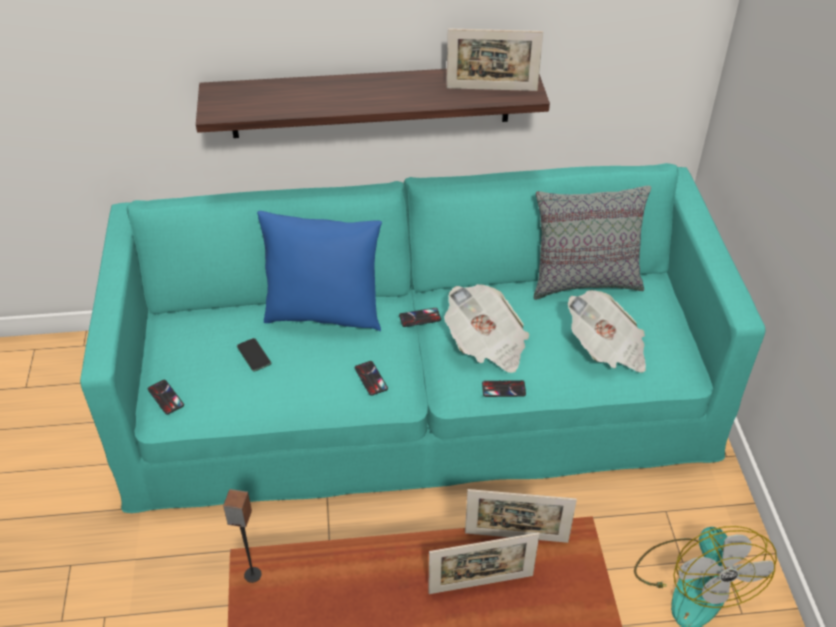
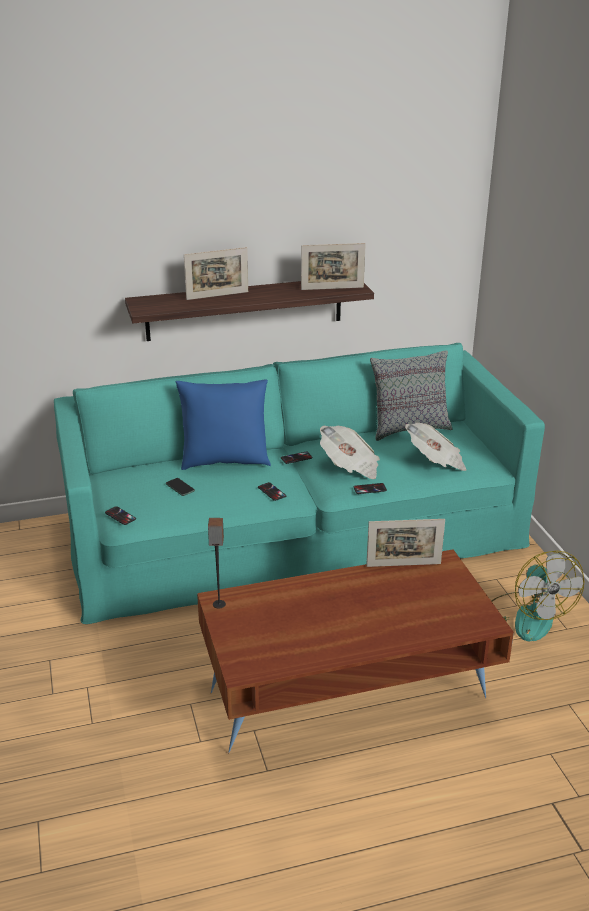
camera: 10 degrees left, 15 degrees down
picture frame [428,532,540,594] -> picture frame moved to [184,247,248,300]

